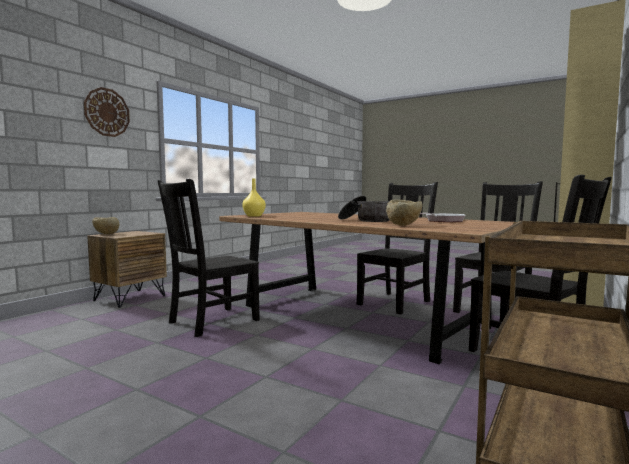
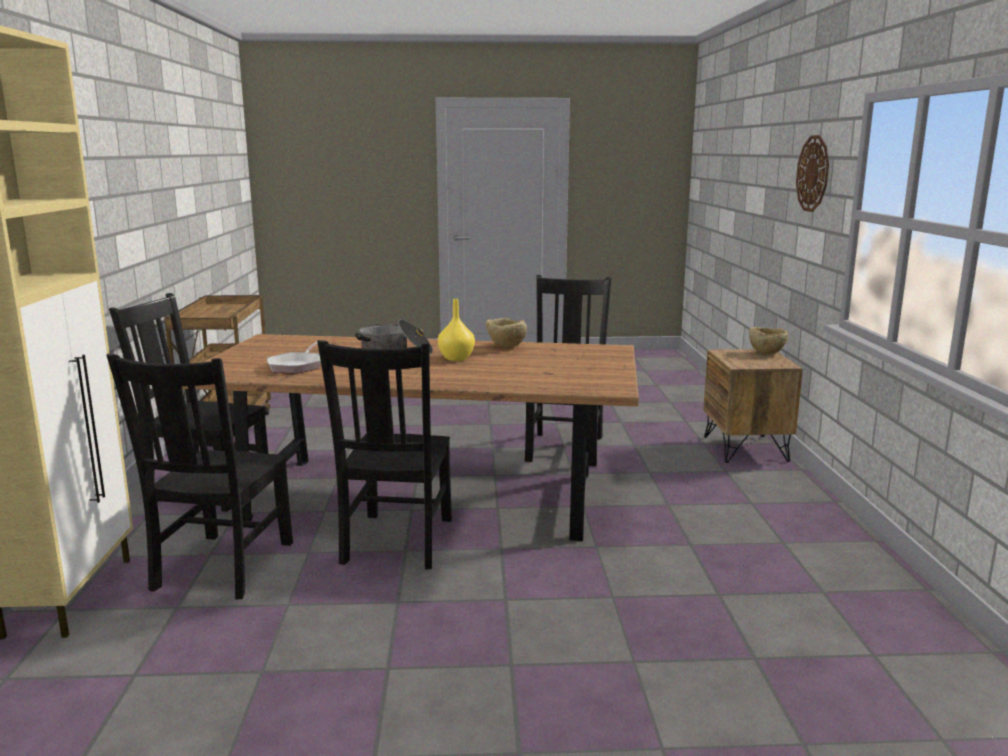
camera: 145 degrees right, 10 degrees up
yellow vase [242,178,266,217] -> yellow vase moved to [438,299,475,361]
beige bowl [386,199,423,226] -> beige bowl moved to [486,318,527,347]

